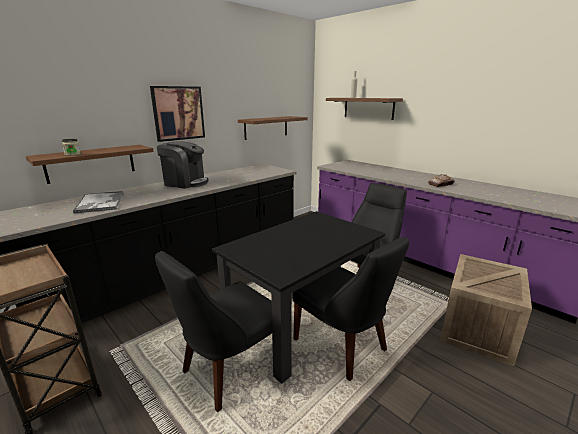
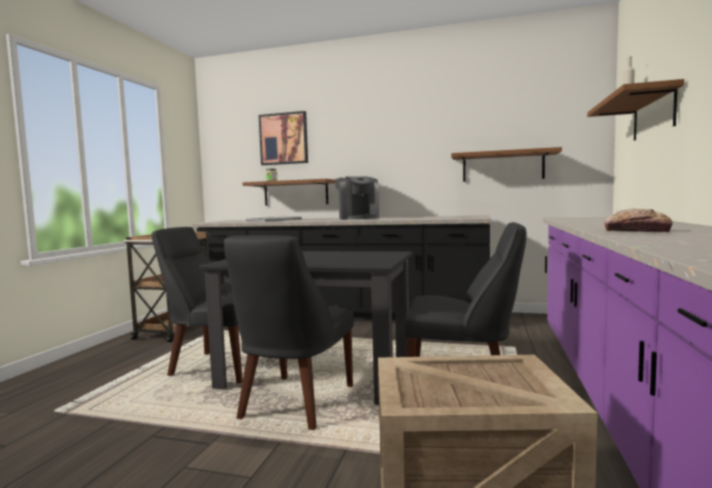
camera: 60 degrees right, 15 degrees down
picture [150,86,205,142] -> picture moved to [259,111,308,165]

